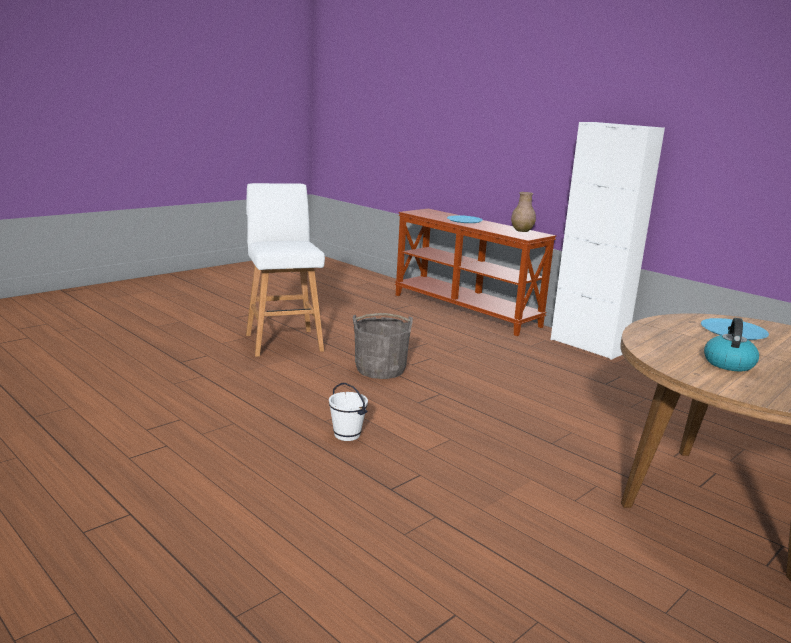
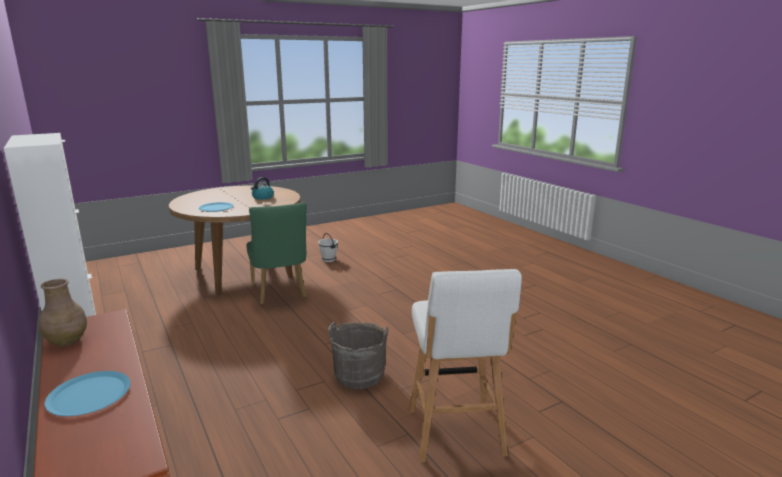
camera: 165 degrees left, 0 degrees up
white bucket [329,383,368,441] -> white bucket moved to [318,233,338,262]
none -> green chair [246,202,307,304]

